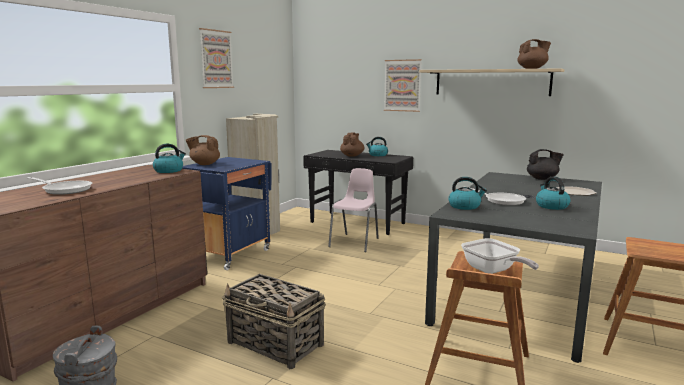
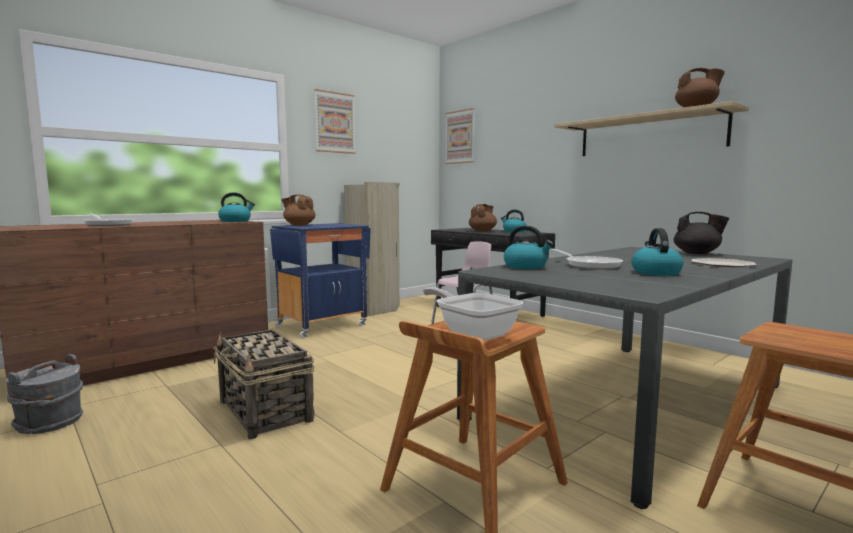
camera: 20 degrees right, 5 degrees down
picture [384,59,422,112] -> picture moved to [445,108,475,164]
frying pan [461,238,539,274] -> frying pan turned 150 degrees clockwise [423,287,523,341]

